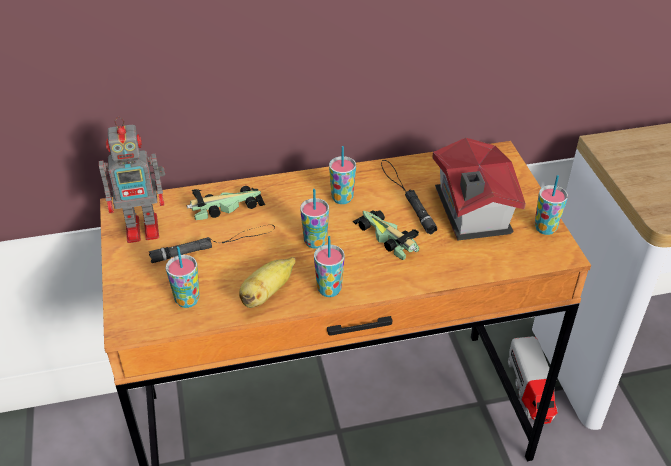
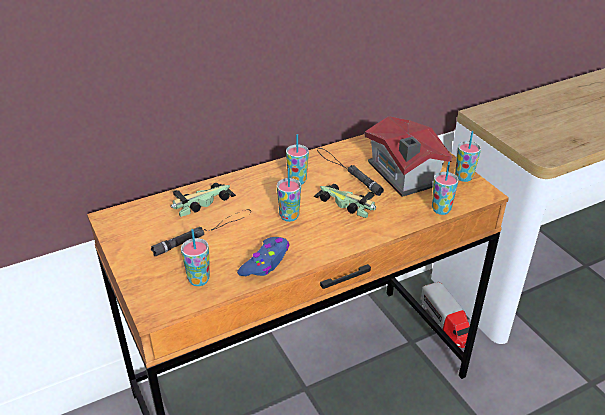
camera: 15 degrees left, 5 degrees down
toy robot [99,117,165,243] -> none
banana [239,257,296,308] -> blue game controller [237,237,289,276]
cup [314,236,345,297] -> cup moved to [432,162,459,215]

